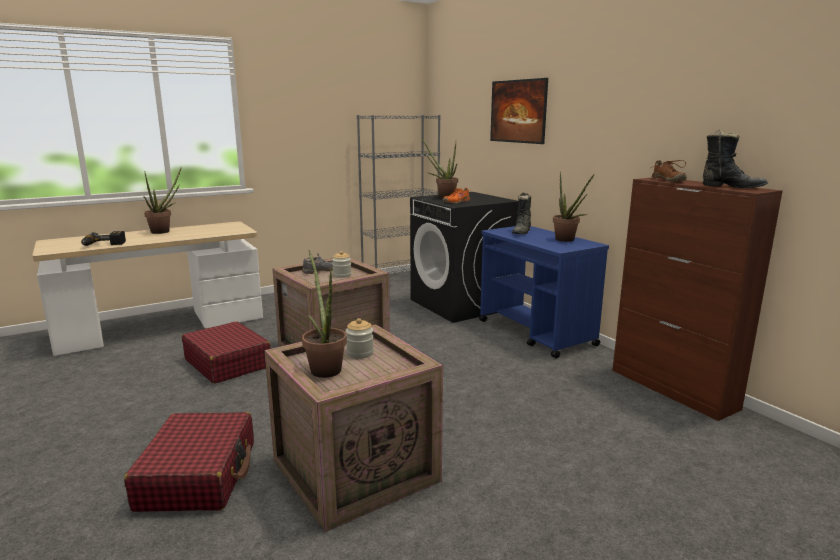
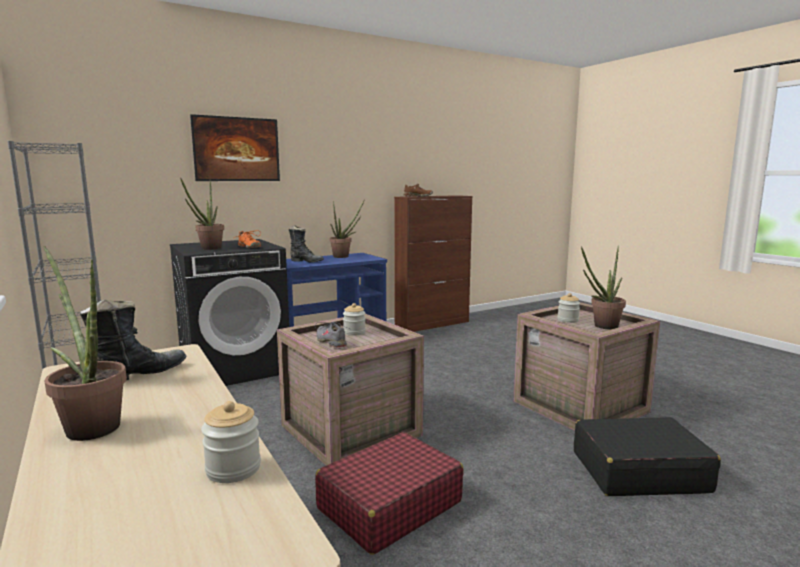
camera: 90 degrees left, 5 degrees down
power drill [81,231,126,246] -> jar [201,401,261,483]
red suitcase [124,412,254,512] -> black suitcase [574,417,721,496]
black boot [703,130,768,188] -> black boot moved to [80,300,187,380]

